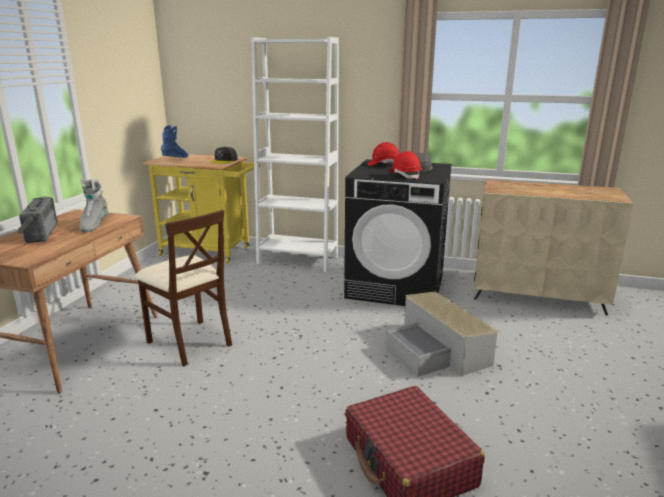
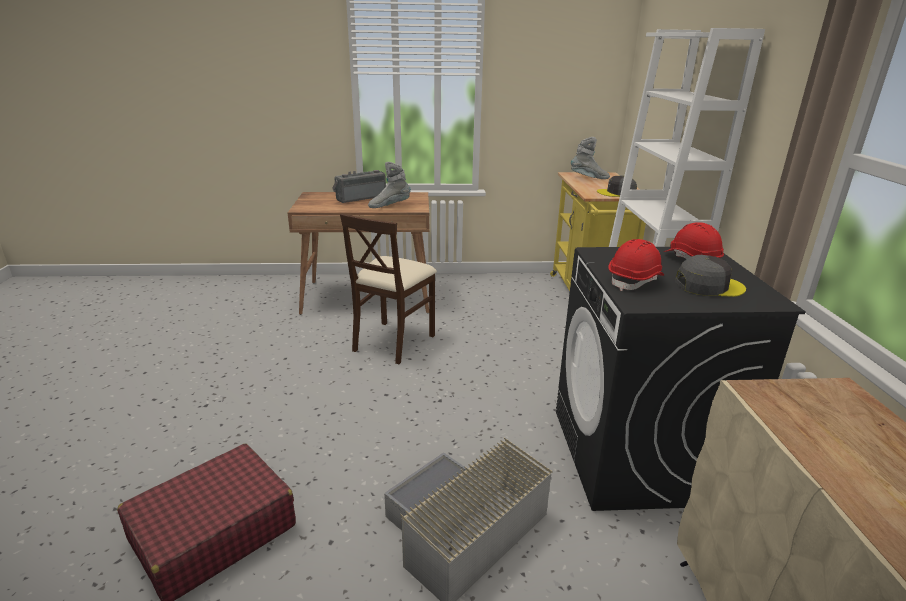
camera: 70 degrees right, 5 degrees up
blue boot [161,125,188,158] -> grey boot [571,137,610,179]

